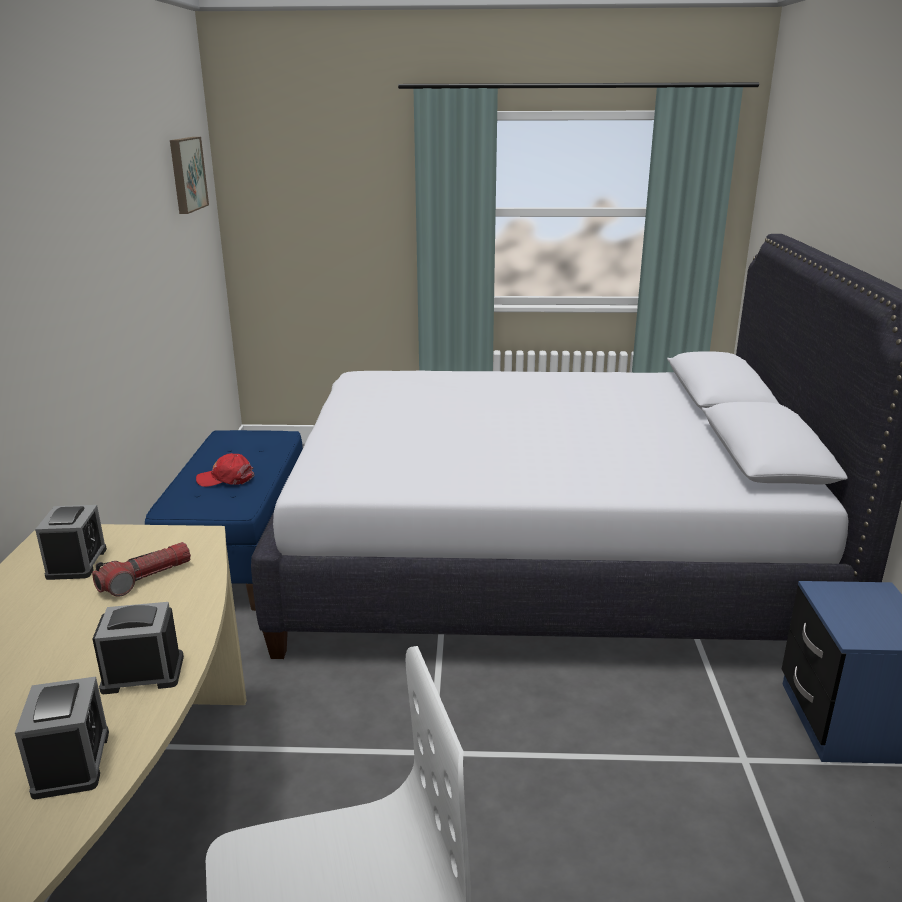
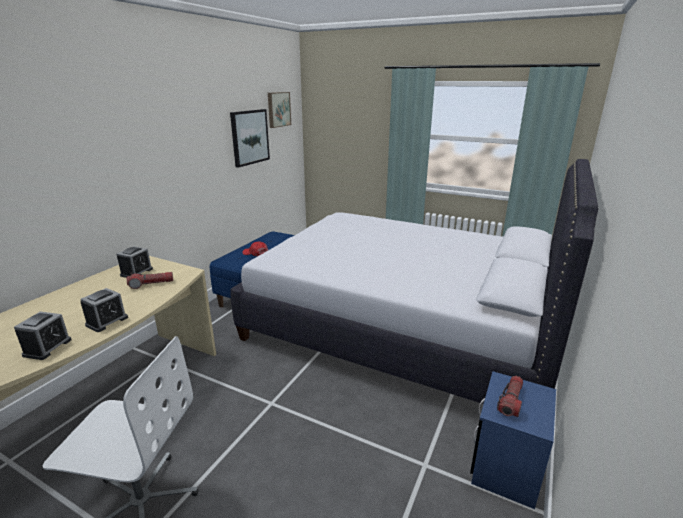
camera: 25 degrees right, 0 degrees up
alarm clock [93,602,184,694] -> alarm clock turned 105 degrees clockwise [81,288,128,332]
none -> picture [230,109,270,168]
none -> flashlight [497,376,523,417]

